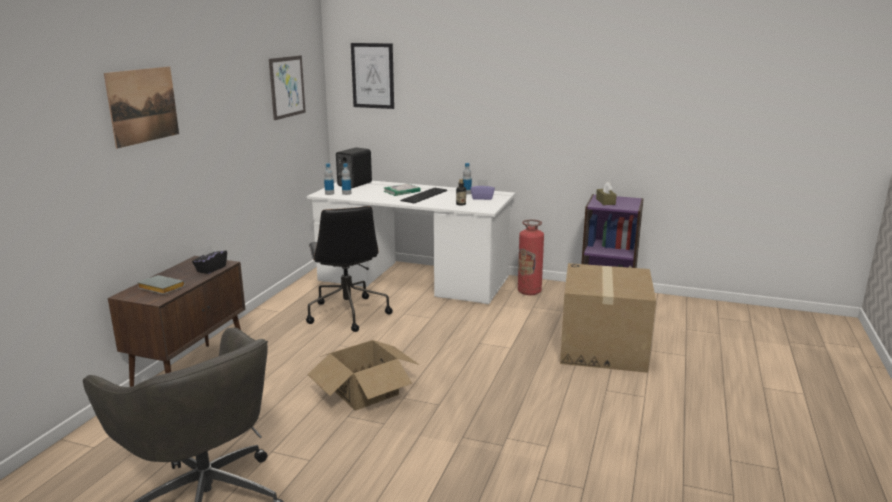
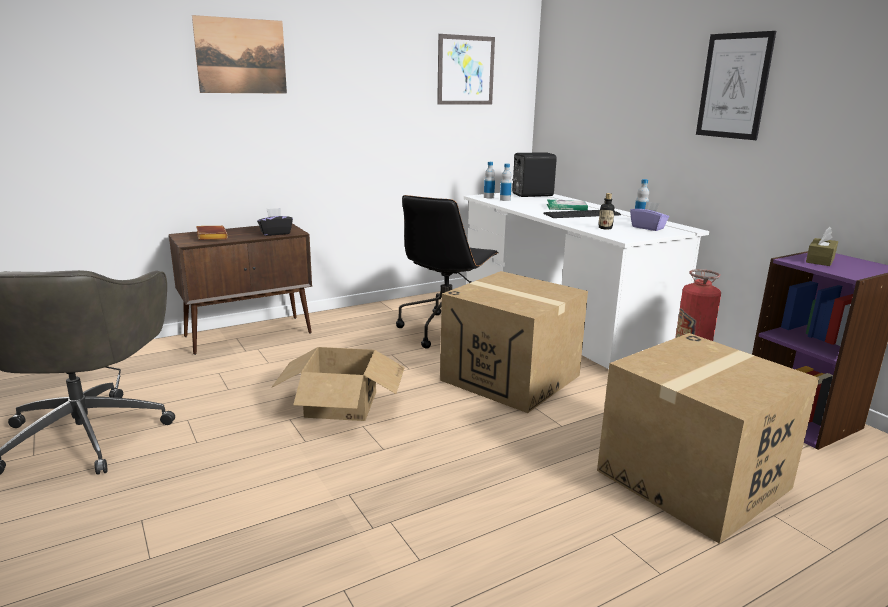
camera: 40 degrees right, 0 degrees up
grey book [137,275,185,294] -> brown book [196,226,228,240]
picture [351,43,394,109] -> picture moved to [696,31,776,140]
none -> cardboard box [440,271,588,413]

